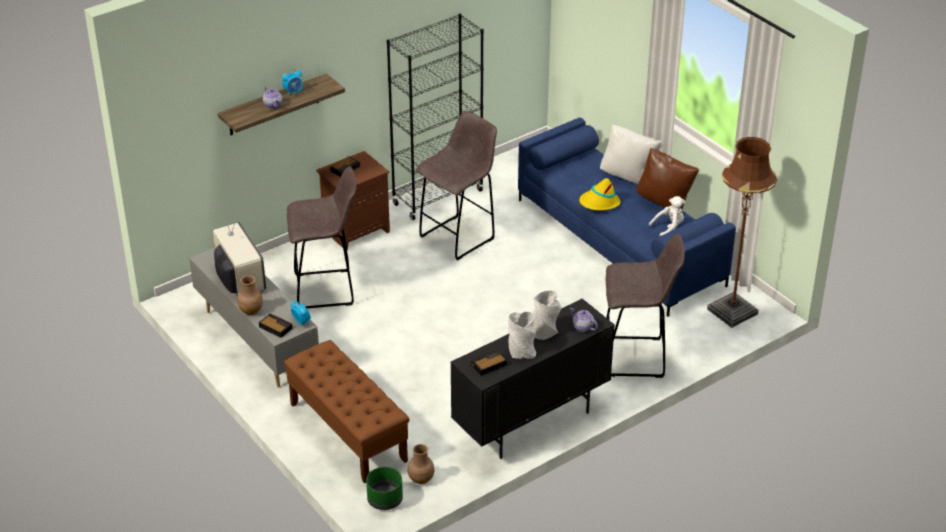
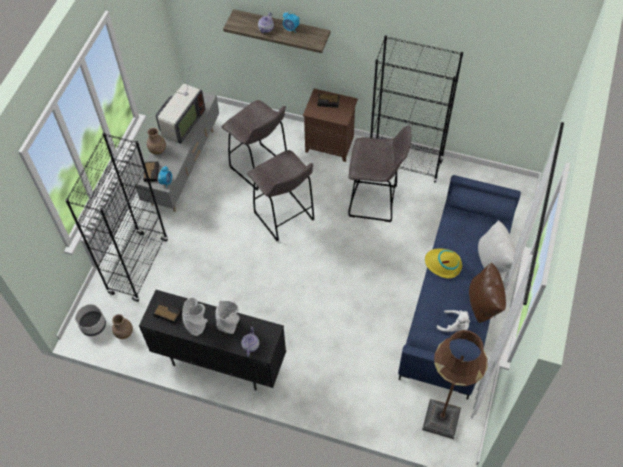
camera: 55 degrees right, 20 degrees up
brown bench [284,340,409,483] -> black bookcase [65,133,168,302]
green planter [366,467,403,510] -> grey planter [75,304,106,336]
grey stool [606,233,685,378] -> grey stool moved to [247,150,315,241]

